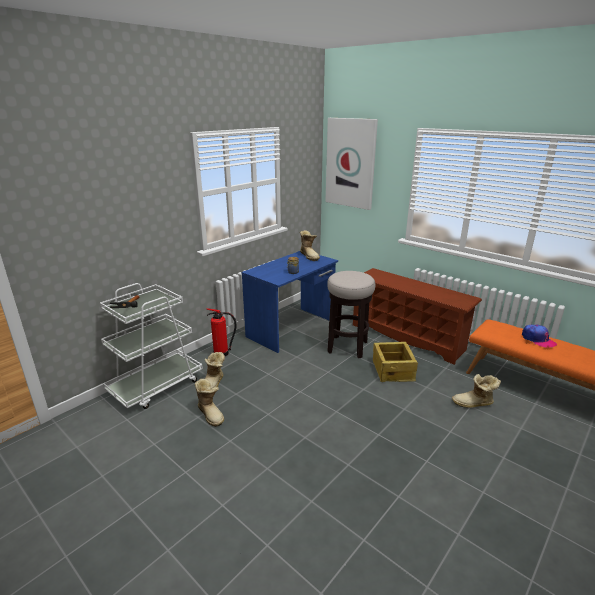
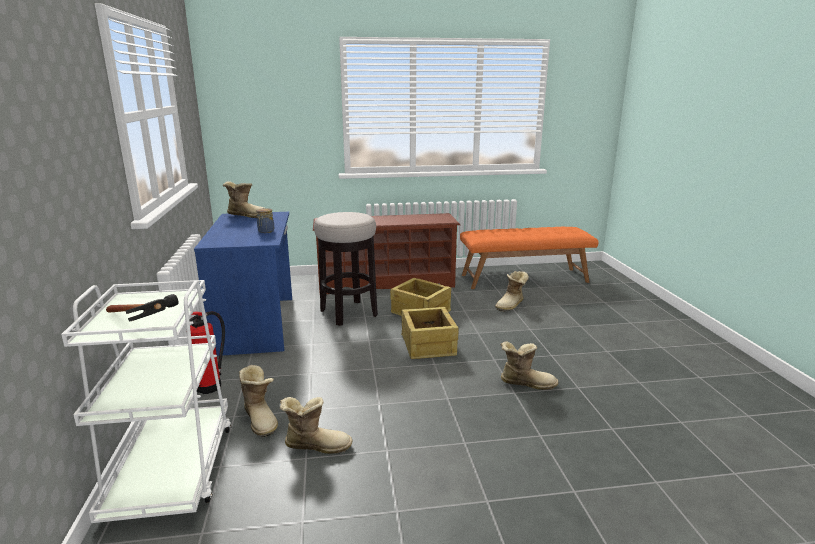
camera: 50 degrees left, 5 degrees down
picture [325,118,378,210] -> none
cap [522,325,557,348] -> none
none -> crate [401,307,459,359]
none -> boot [500,341,558,390]

